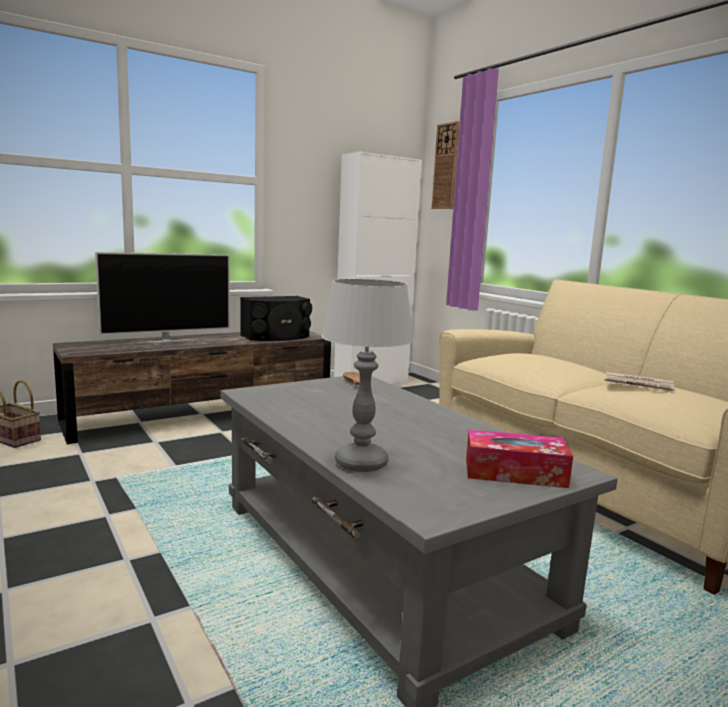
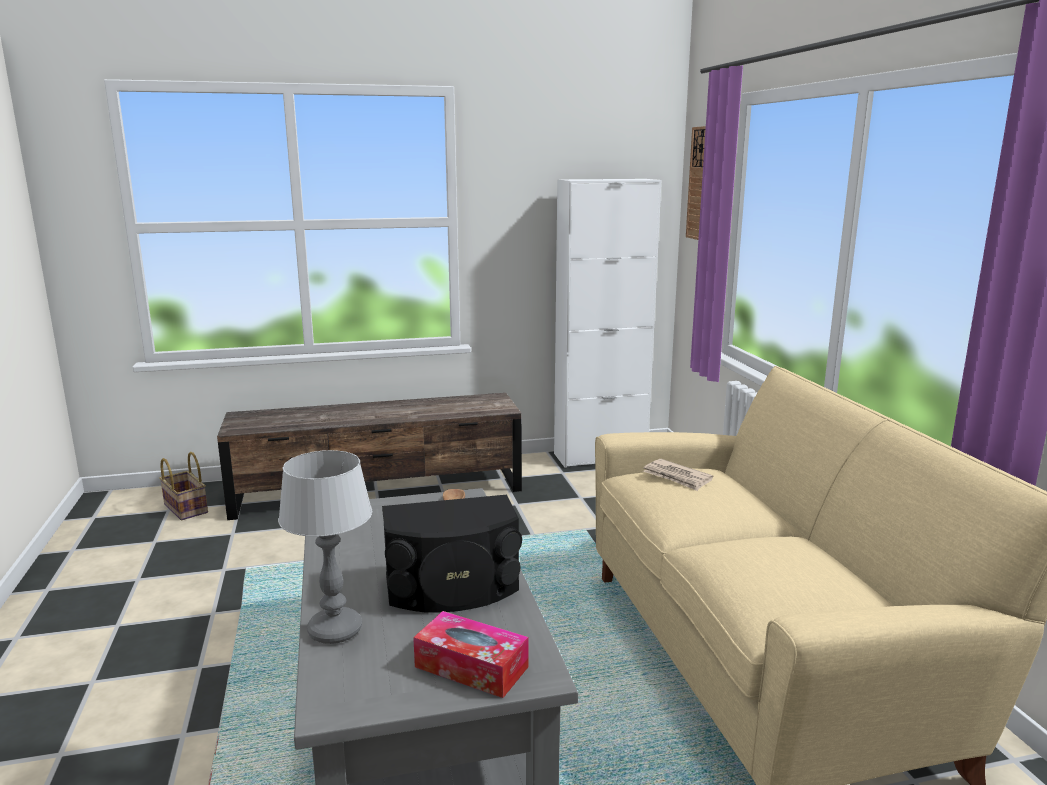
camera: 20 degrees right, 5 degrees up
television [95,252,230,344] -> none
black speaker [240,296,312,341] -> black speaker moved to [382,495,522,613]
newspaper [605,372,676,394] -> newspaper moved to [643,459,713,491]

